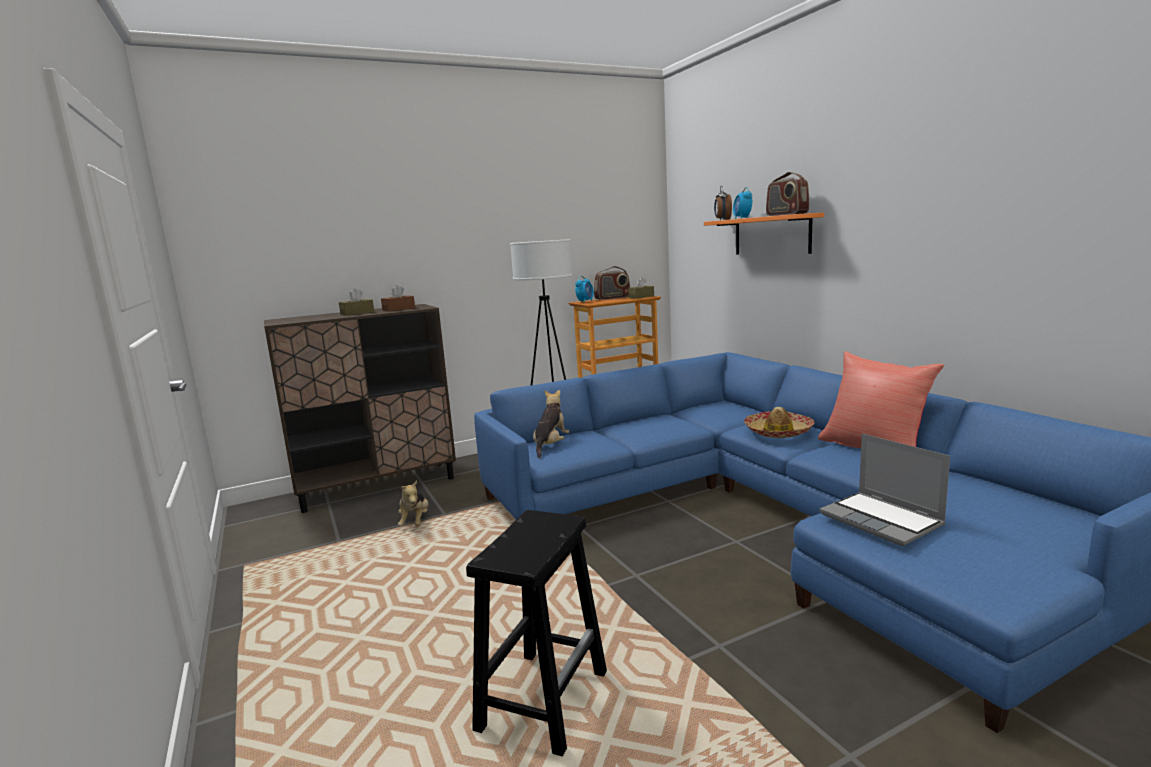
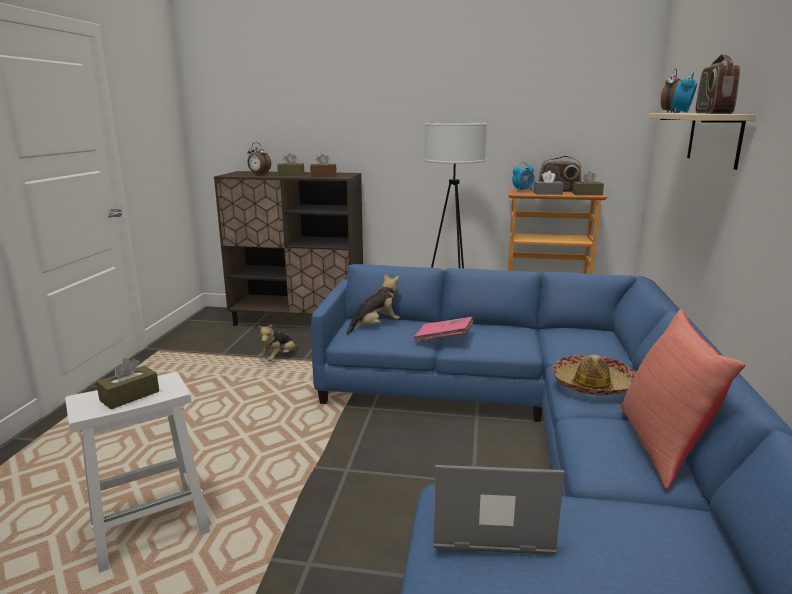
camera: 35 degrees right, 5 degrees up
black stool [466,510,607,757] -> white stool [65,372,210,573]
orange shelf [704,213,824,254] -> beige shelf [648,113,756,170]
laptop [820,433,950,546] -> laptop turned 90 degrees clockwise [434,465,564,555]
none -> brown tissue box [96,358,159,409]
none -> alarm clock [247,143,271,175]
none -> pink book [414,317,474,342]
none -> grey tissue box [534,171,564,195]

